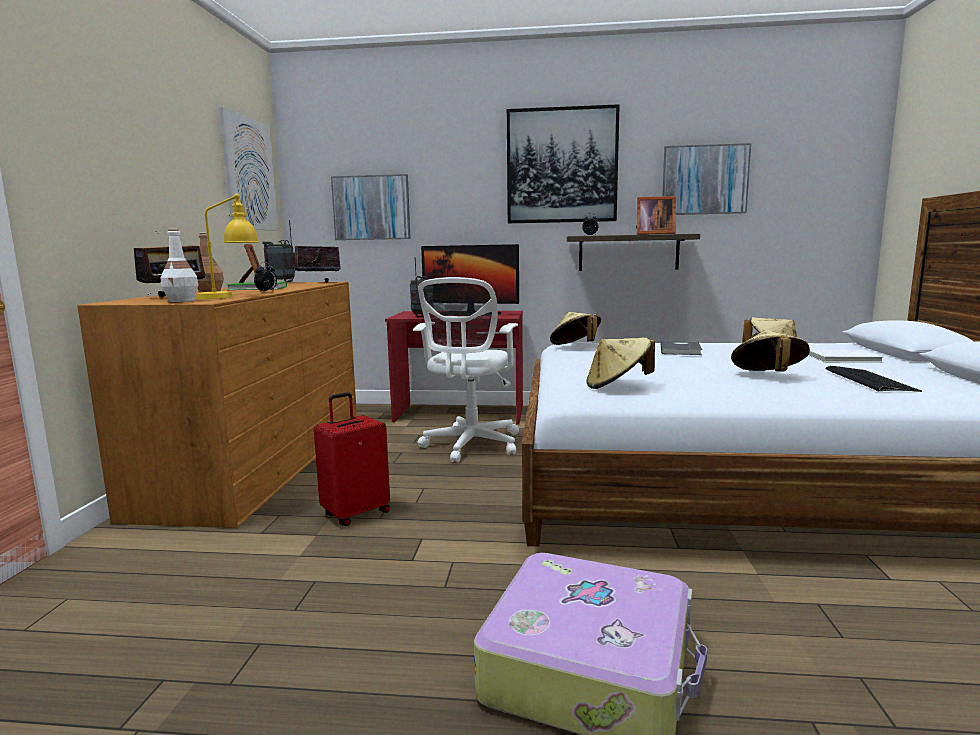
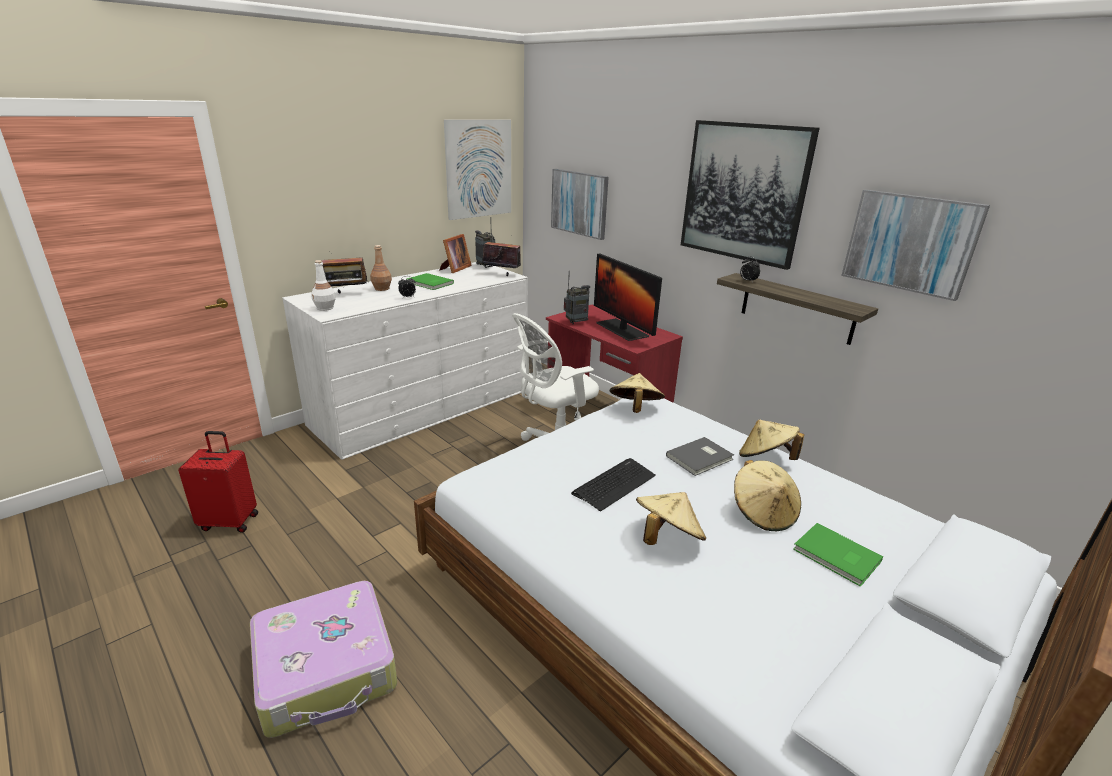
camera: 40 degrees right, 15 degrees up
brown dresser [77,282,357,528] -> white dresser [282,262,528,460]
yellow table lamp [196,194,259,299] -> none
red suitcase [314,392,390,526] -> red suitcase moved to [178,431,258,533]
beige hat [586,338,655,389] -> beige hat moved to [739,419,804,460]
picture frame [636,196,676,235] -> none
white book [808,350,883,363] -> green book [793,523,883,587]
keyboard [825,366,922,392] -> keyboard moved to [571,458,656,512]

